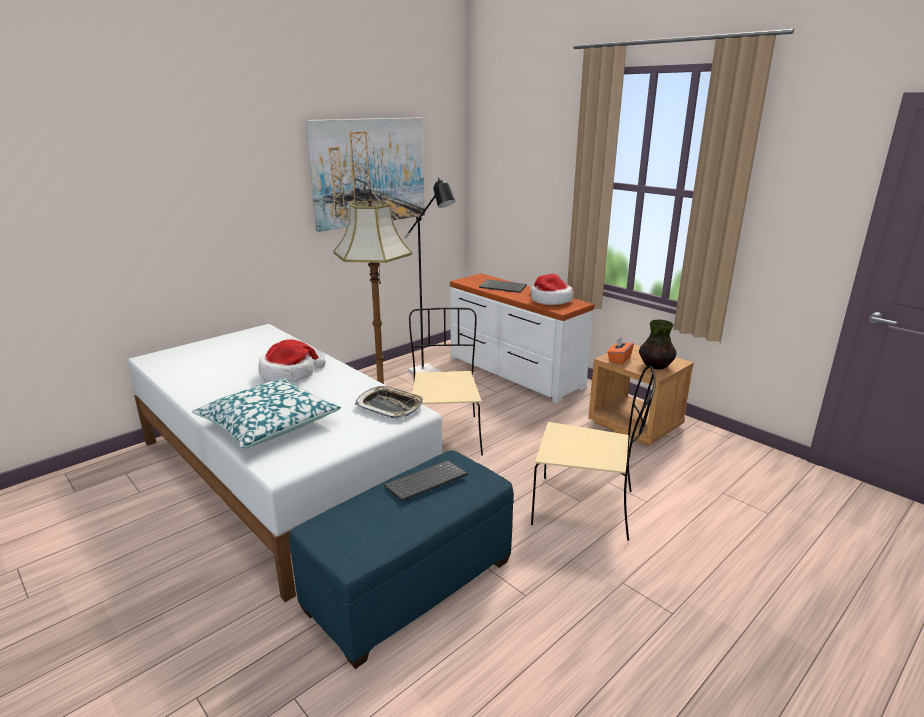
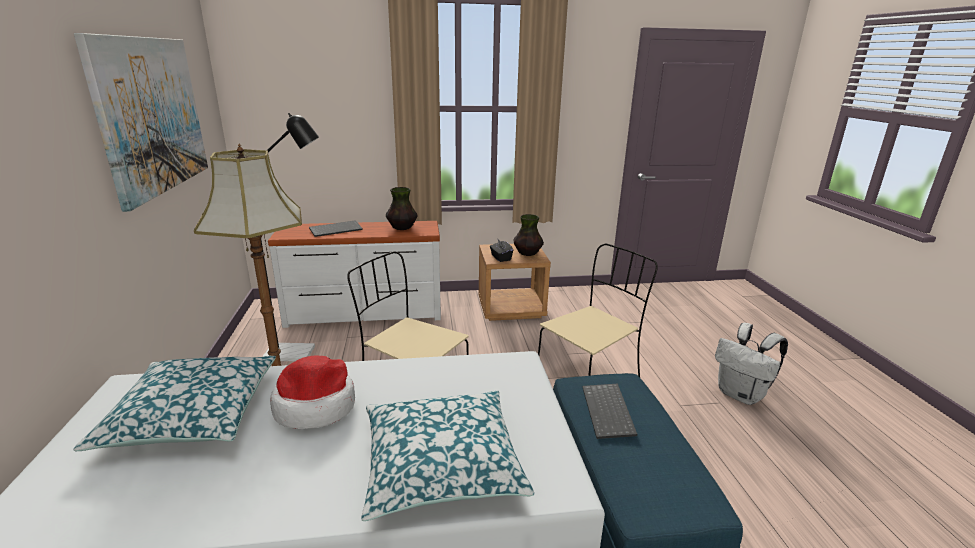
camera: 55 degrees left, 0 degrees up
tray [355,386,423,419] -> none
hat [530,274,573,305] -> vase [386,187,418,230]
orange tissue box [607,337,634,364] -> black tissue box [490,240,513,262]
none -> pillow [73,356,276,451]
none -> white backpack [715,323,788,405]

